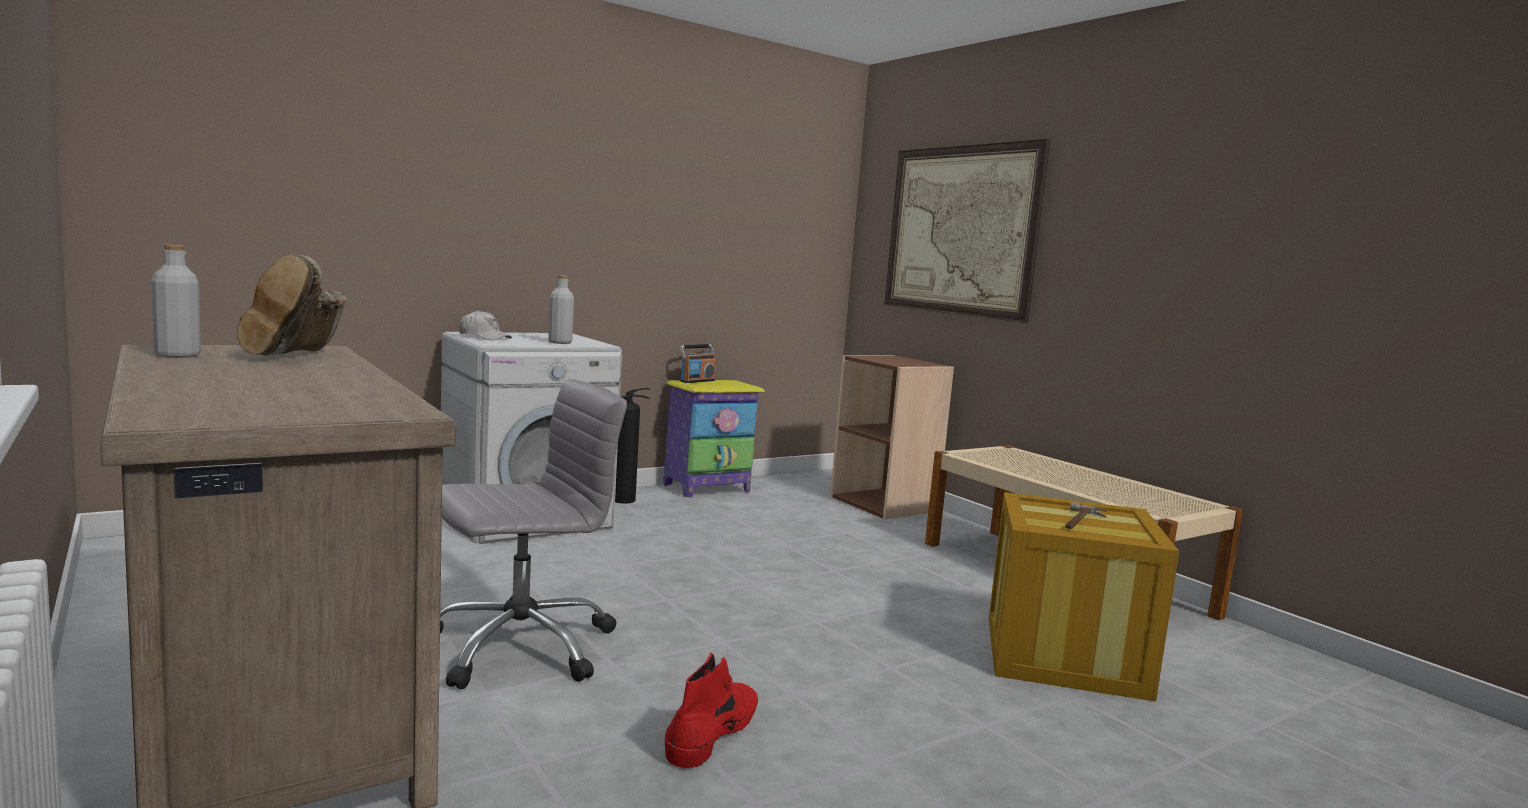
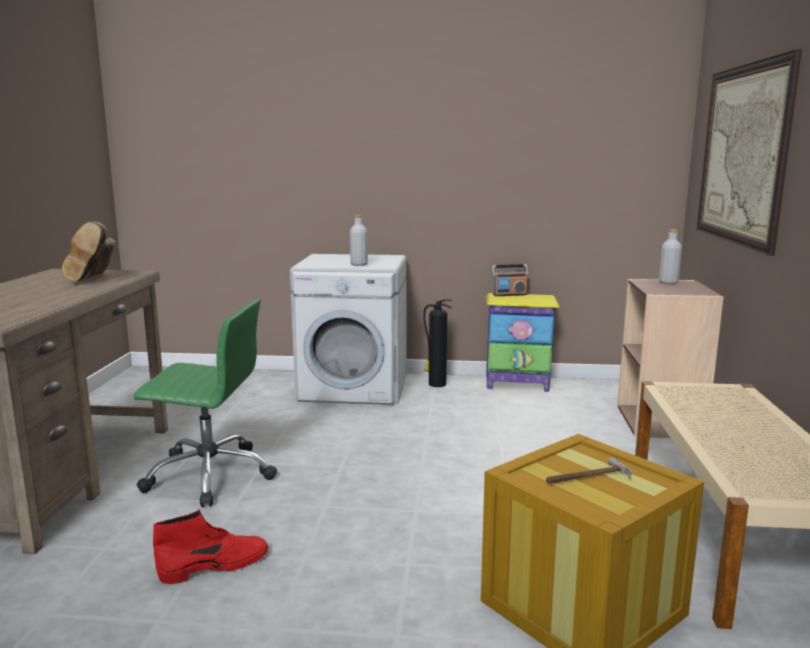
camera: 40 degrees right, 5 degrees up
grey bottle [151,245,201,358] -> grey bottle moved to [659,230,682,284]
brown boot [237,254,347,355] -> brown boot turned 45 degrees counterclockwise [61,221,116,281]
grey office chair [440,379,627,689] -> green office chair [134,299,277,507]
white cap [459,310,512,340] -> none

